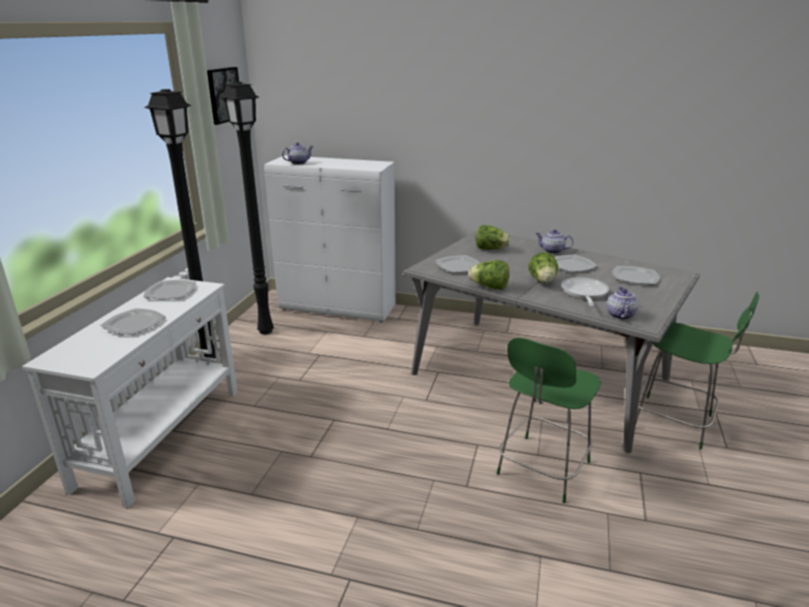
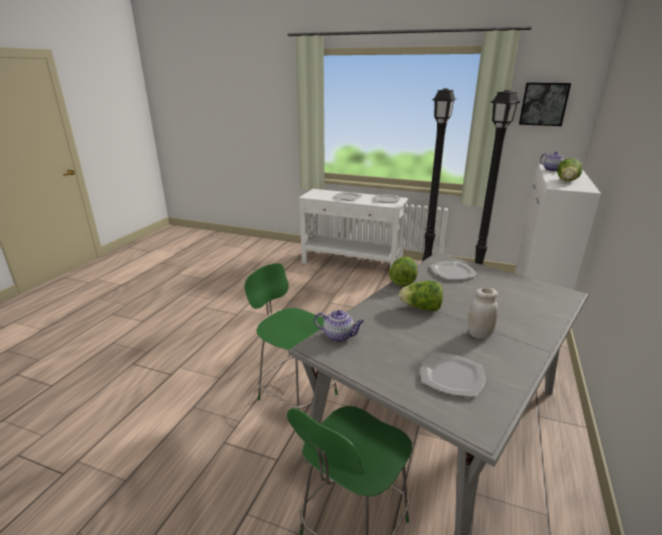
camera: 95 degrees right, 0 degrees up
lettuce [476,225,511,250] -> lettuce moved to [557,158,583,181]
teapot [536,229,574,254] -> none
plate [554,255,598,272] -> white jar [468,288,498,338]
frying pan [561,277,609,307] -> none

